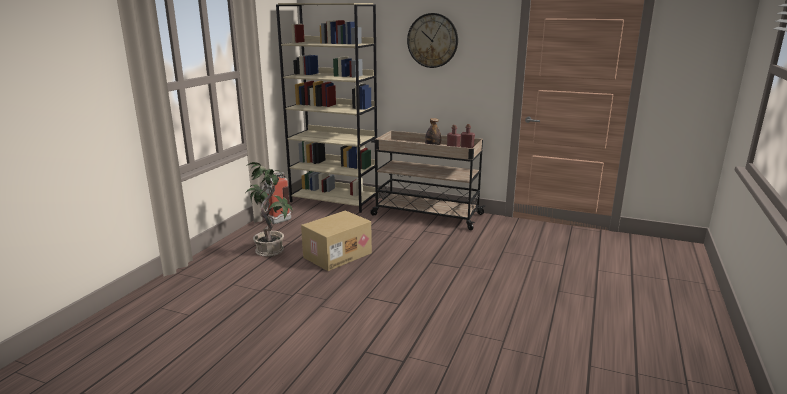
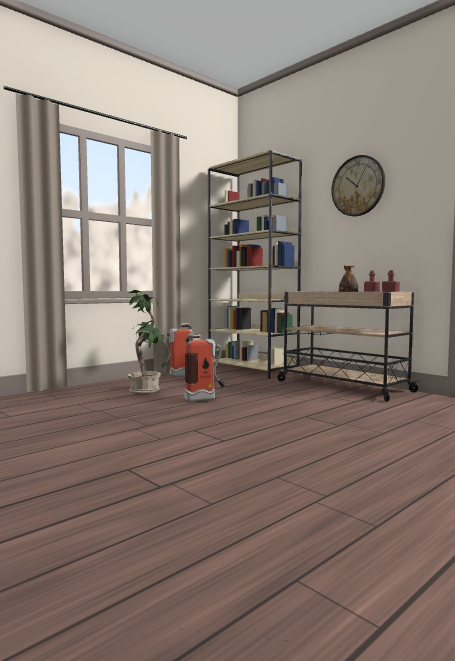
camera: 25 degrees right, 15 degrees down
cardboard box [301,210,372,271] -> fire extinguisher [184,332,226,402]

